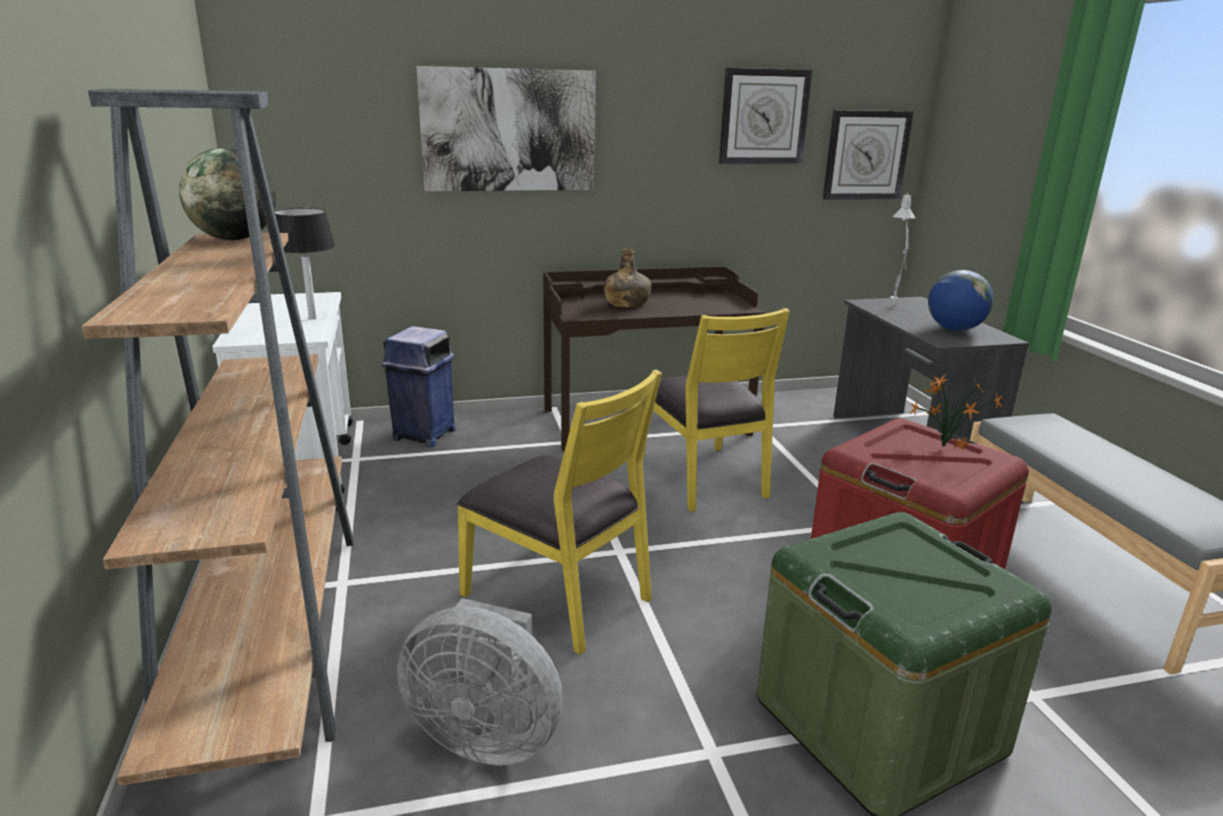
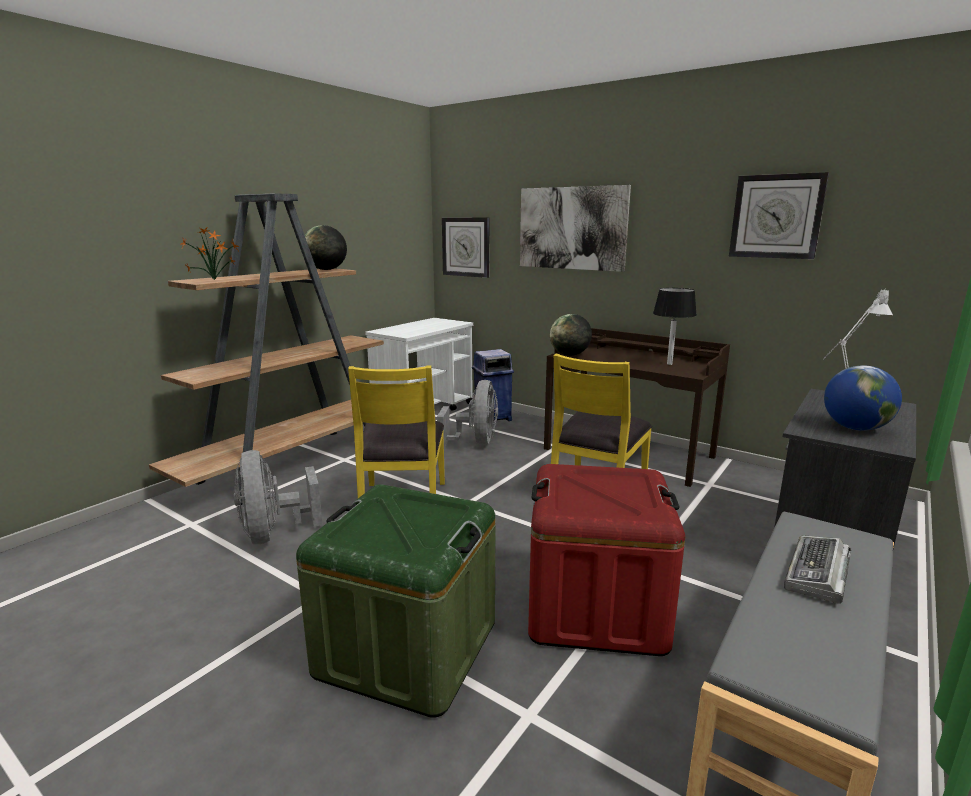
camera: 50 degrees right, 5 degrees down
black table lamp [275,208,335,319] -> black table lamp moved to [653,288,697,365]
green bottle [604,249,651,308] -> none
wall clock [823,110,914,200] -> wall clock moved to [442,217,489,278]
potted plant [910,374,1003,452] -> potted plant moved to [180,227,240,280]
none -> grey fan [437,380,498,449]
none -> globe [550,314,592,356]
none -> keyboard [784,535,851,603]

